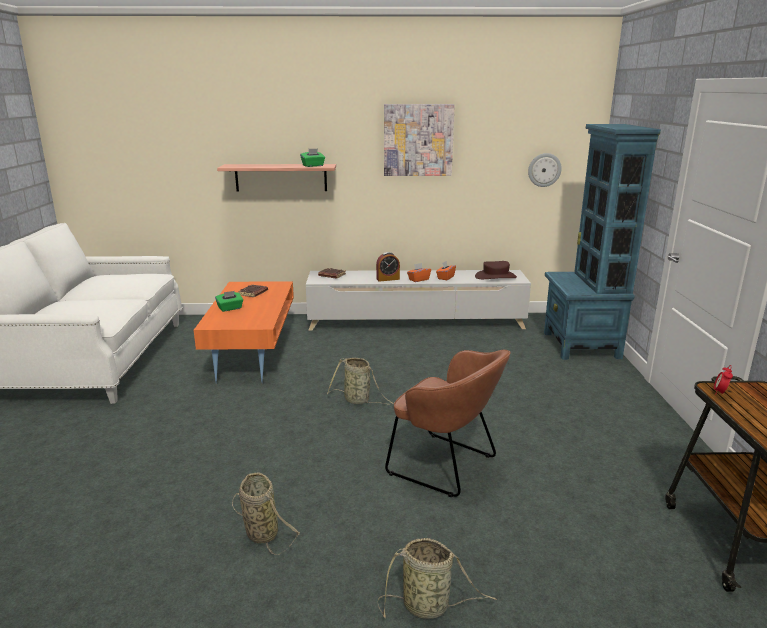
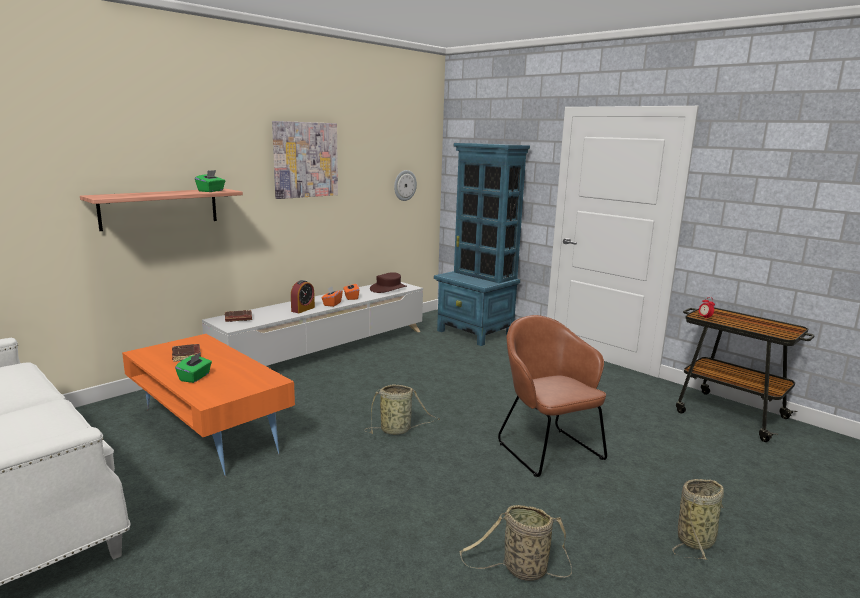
camera: 45 degrees left, 5 degrees down
brown armchair [385,350,511,497] -> brown armchair turned 105 degrees counterclockwise [498,315,607,477]

